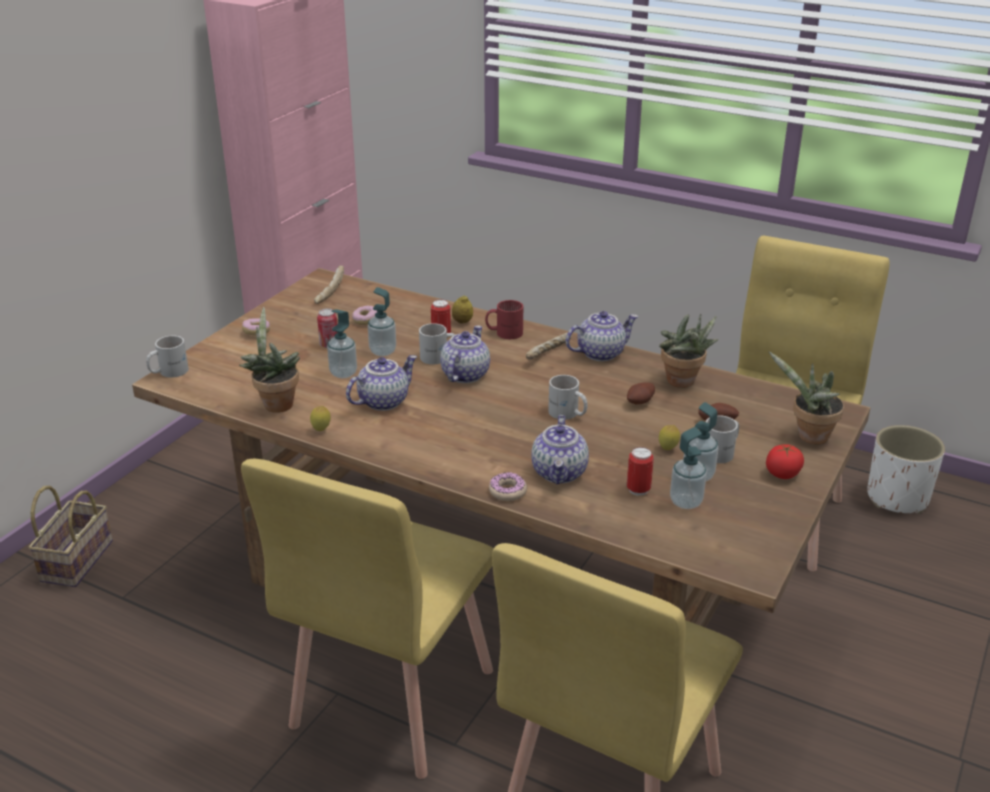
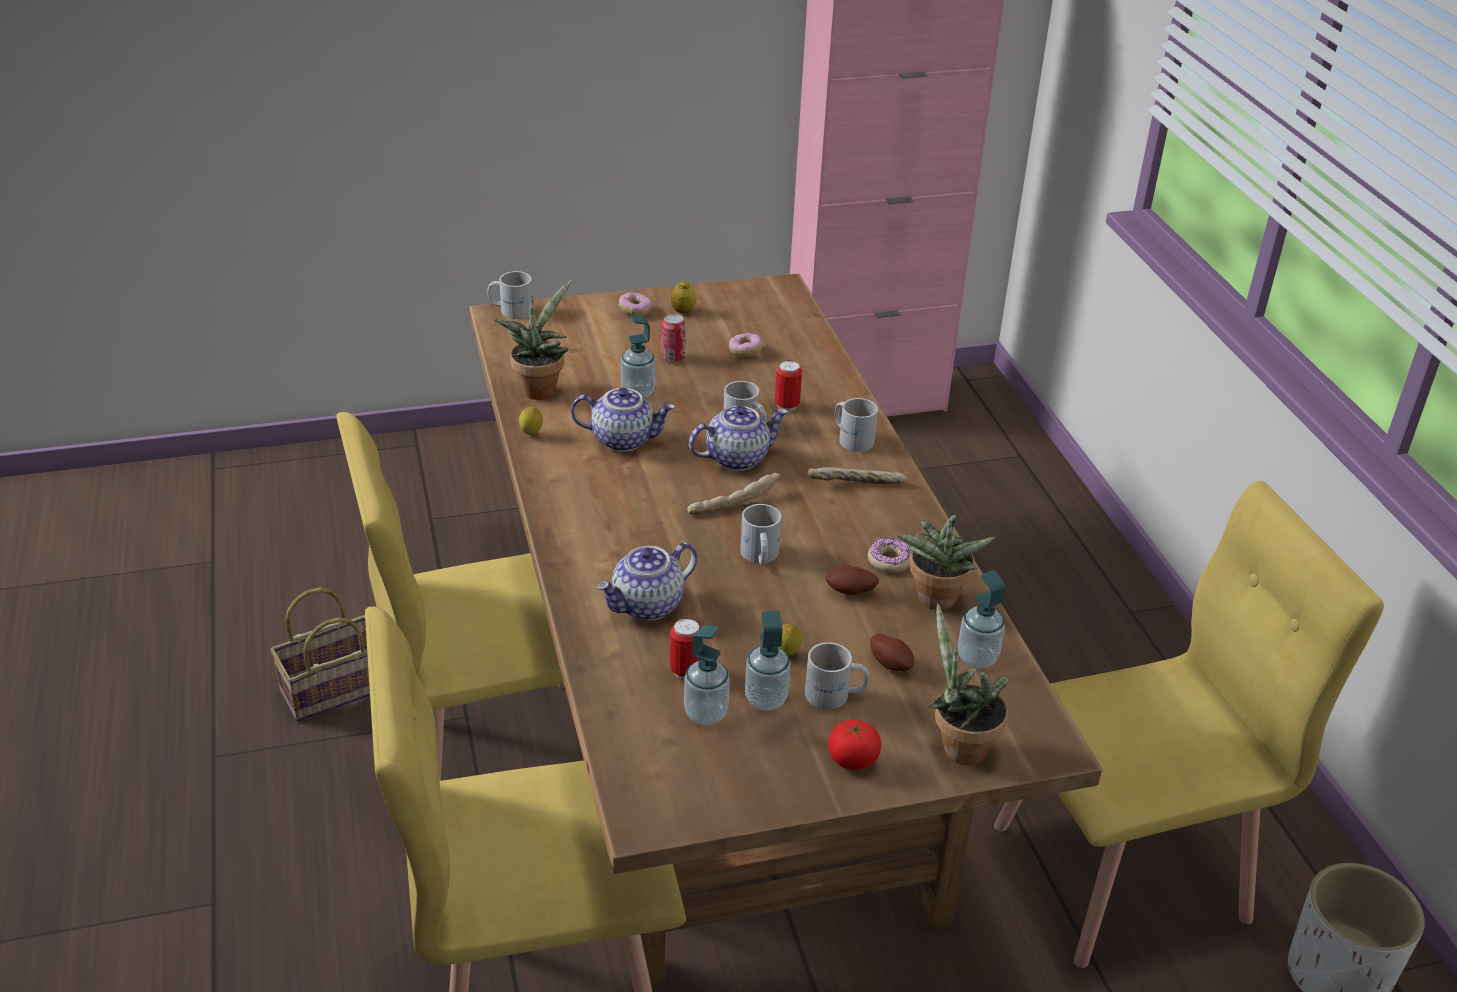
camera: 45 degrees right, 5 degrees up
basket [28,486,113,587] -> basket moved to [270,587,370,722]
bread [314,266,344,304] -> bread moved to [687,472,780,514]
soap dispenser [368,287,396,356] -> soap dispenser moved to [958,570,1005,668]
lemon [452,295,473,323] -> lemon moved to [671,281,696,314]
red mug [485,300,523,339] -> white mug [835,398,878,452]
donut [489,472,527,501] -> donut moved to [868,538,911,573]
teapot [565,311,639,361] -> none

